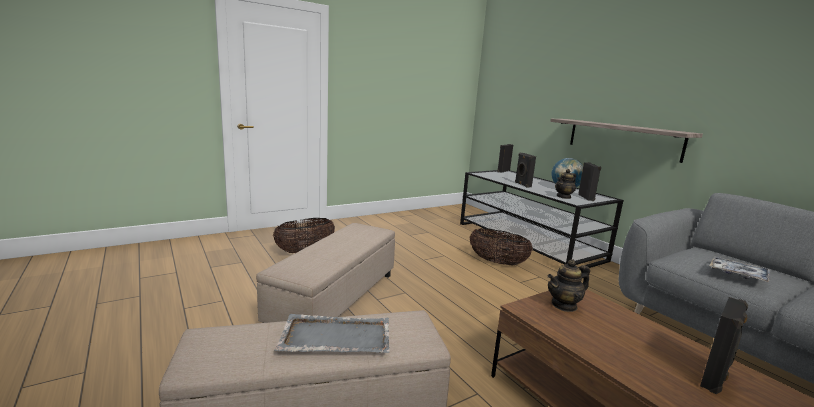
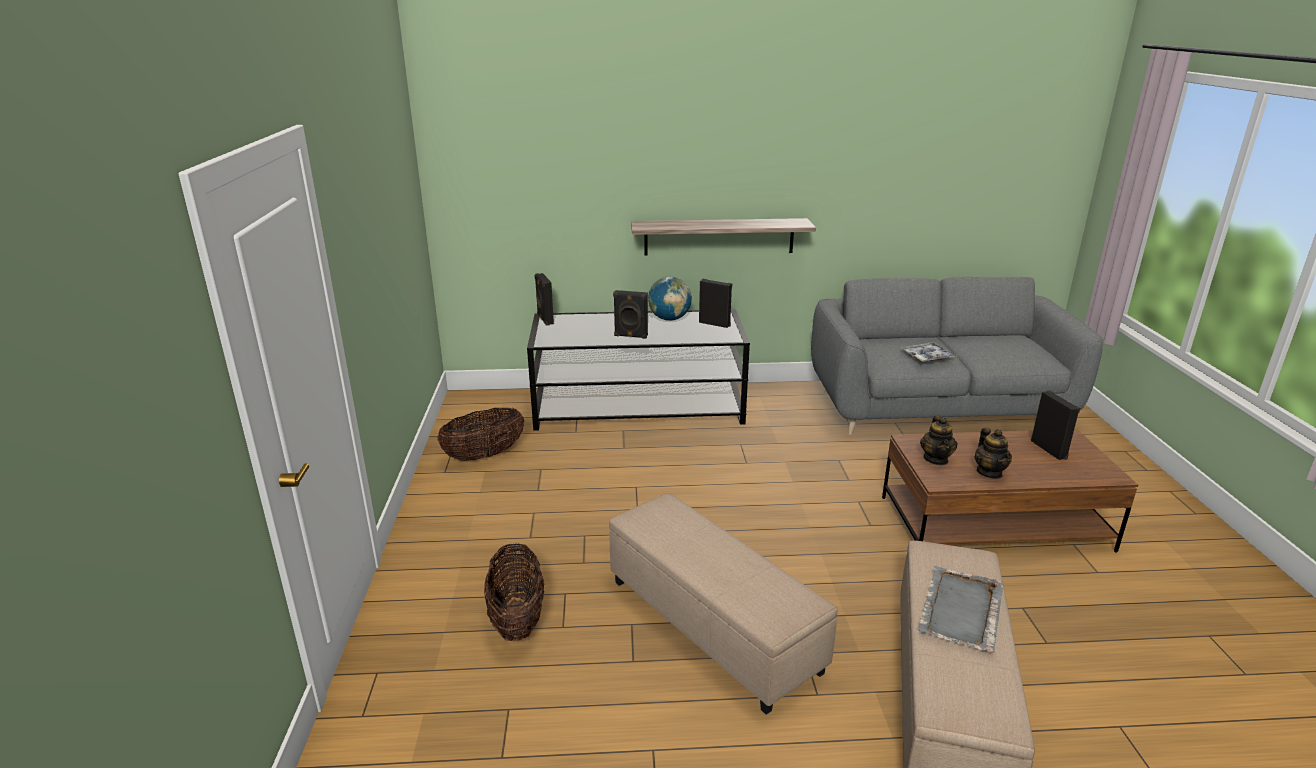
camera: 60 degrees left, 10 degrees up
basket [470,228,533,265] -> basket moved to [437,408,525,461]
teapot [555,169,576,199] -> teapot moved to [974,428,1012,479]

